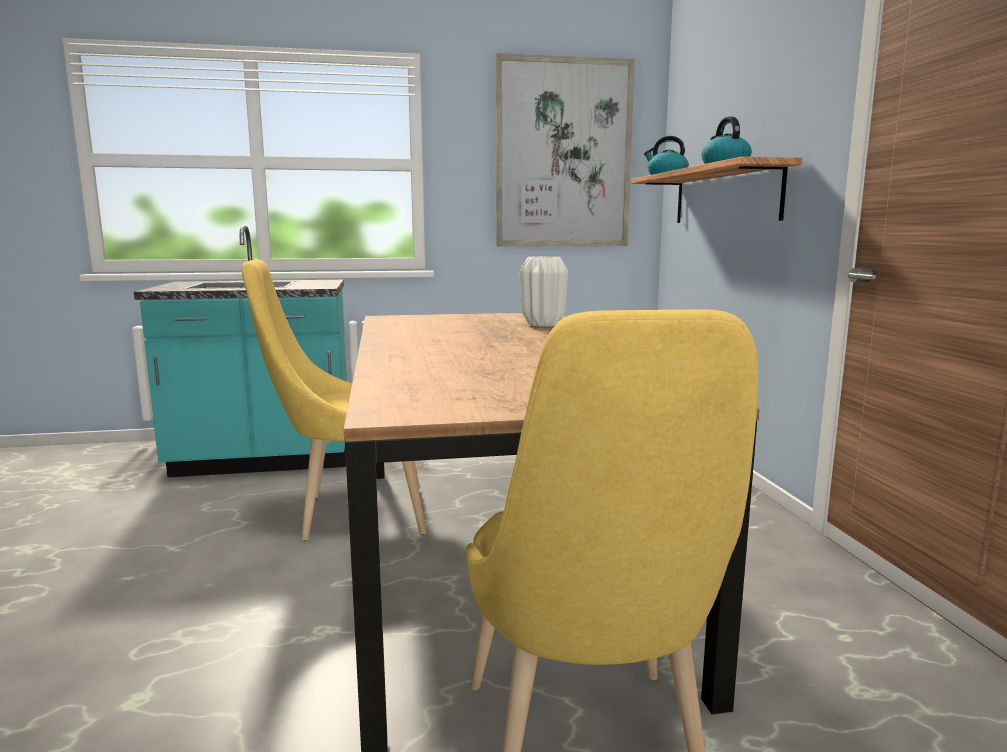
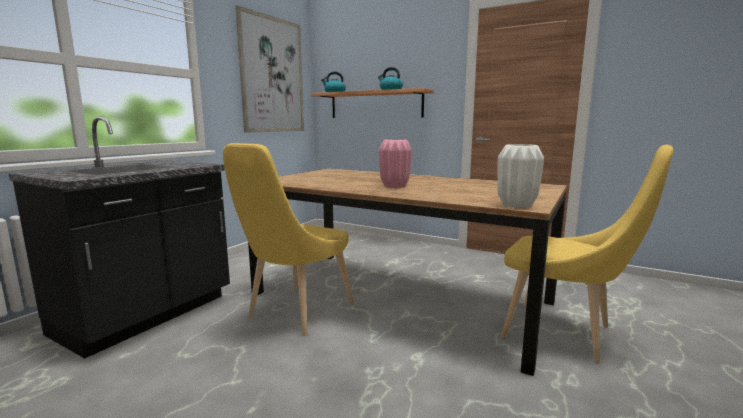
camera: 50 degrees left, 0 degrees up
turquoise counter [134,224,347,477] -> black counter [9,116,230,358]
white vase [520,256,568,327] -> white vase moved to [497,144,544,208]
none -> pink vase [379,139,412,188]

